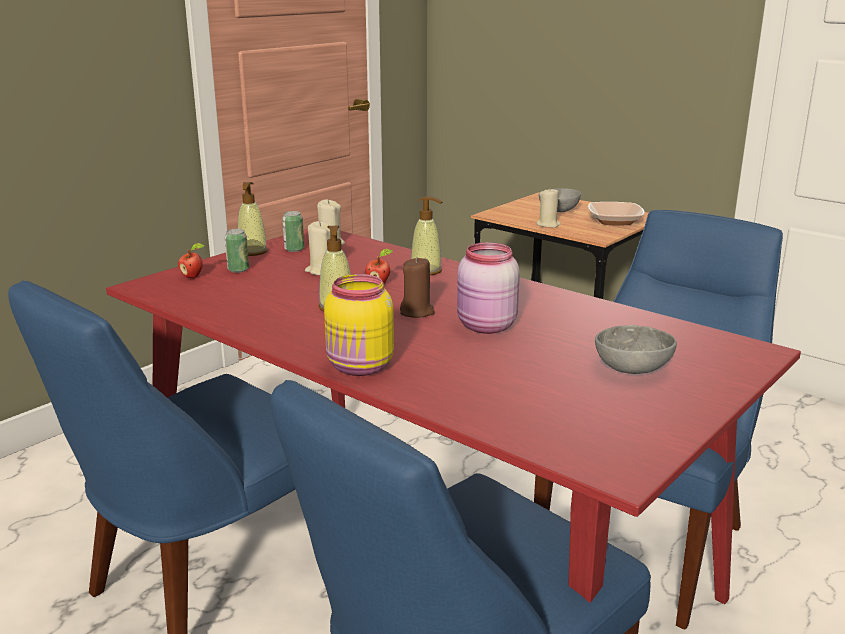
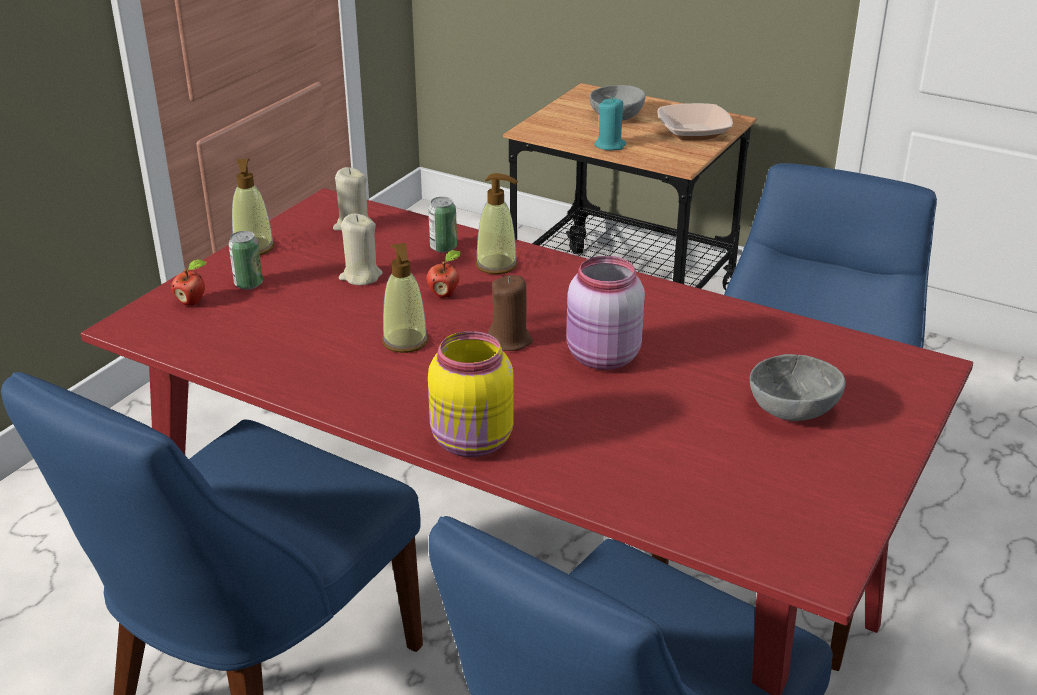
camera: 10 degrees left, 10 degrees up
can [282,211,304,252] -> can moved to [428,197,457,253]
beige candle [536,188,561,228] -> turquoise candle [594,98,626,150]

